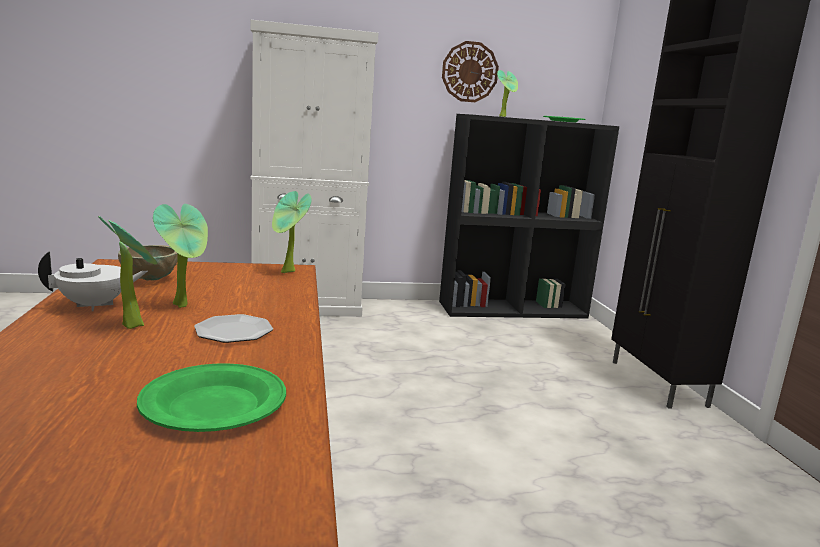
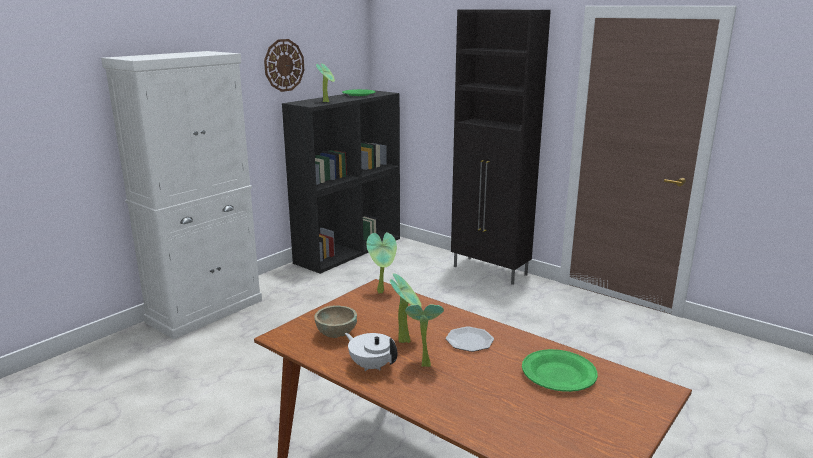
camera: 40 degrees left, 5 degrees up
white teapot [38,251,148,311] -> white teapot turned 75 degrees counterclockwise [345,333,398,371]

